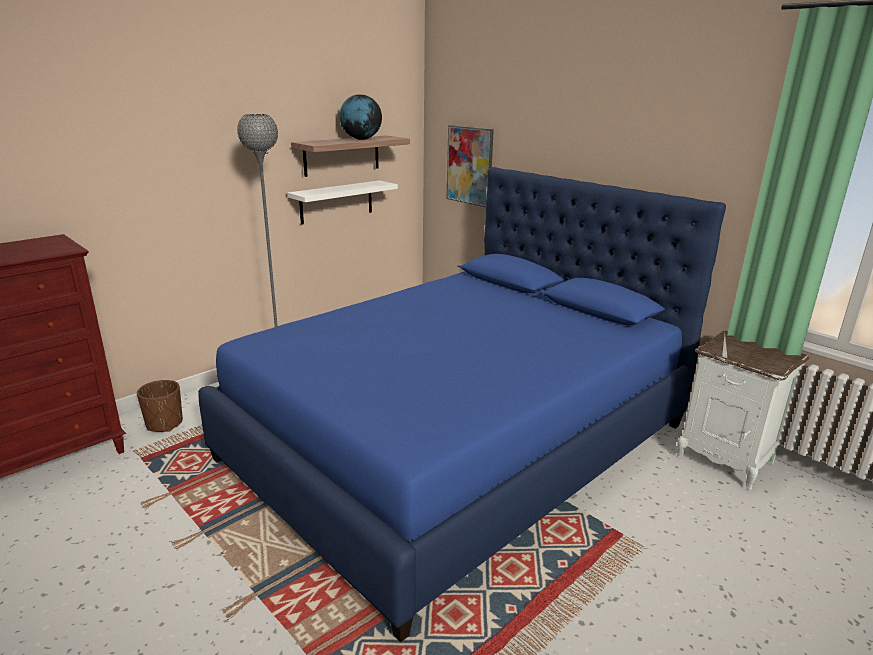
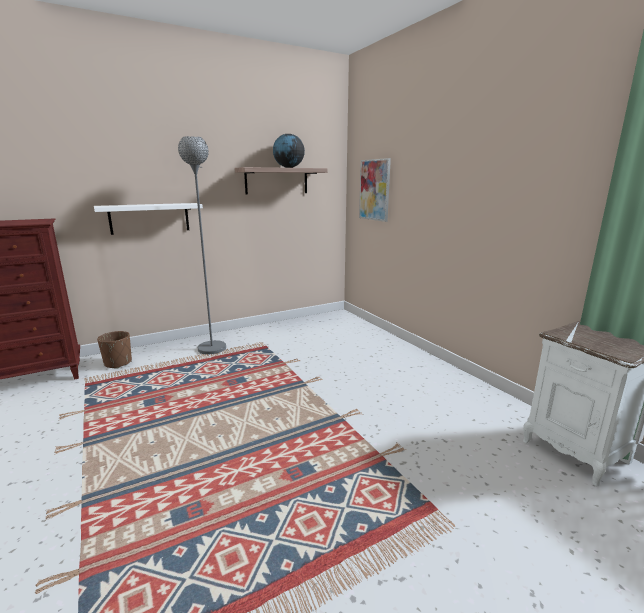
camera: 15 degrees right, 5 degrees down
blue bed [198,167,726,642] -> none
white shelf [288,180,398,225] -> white shelf moved to [94,203,203,235]

